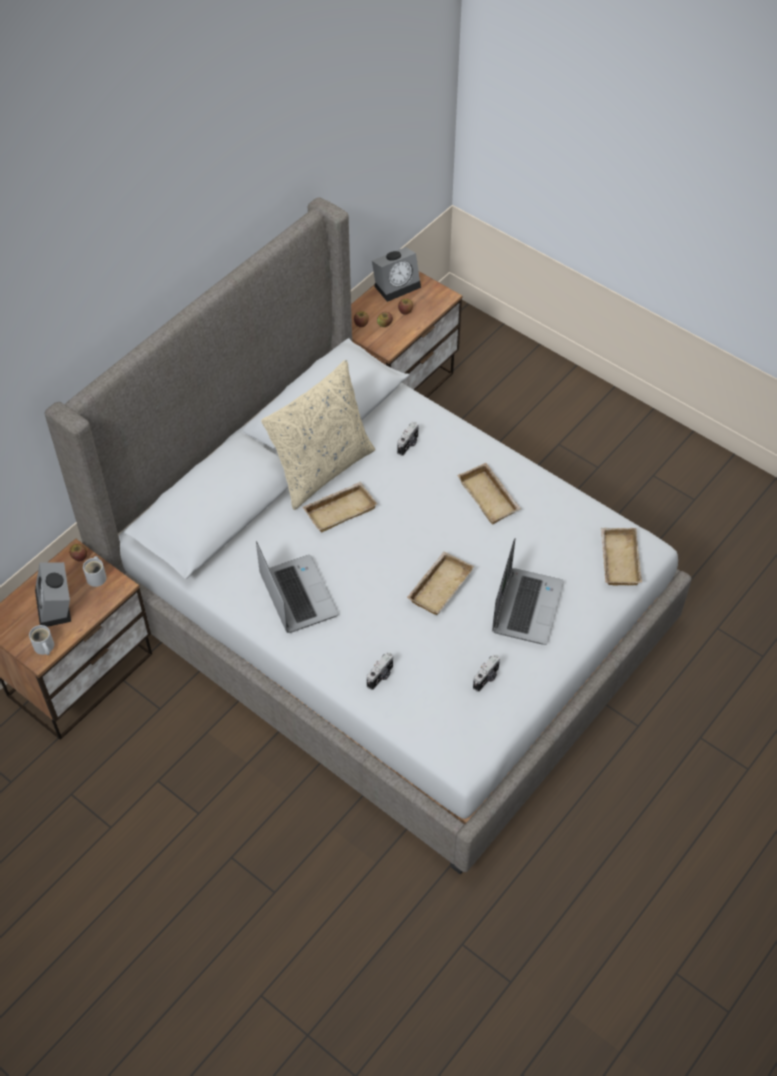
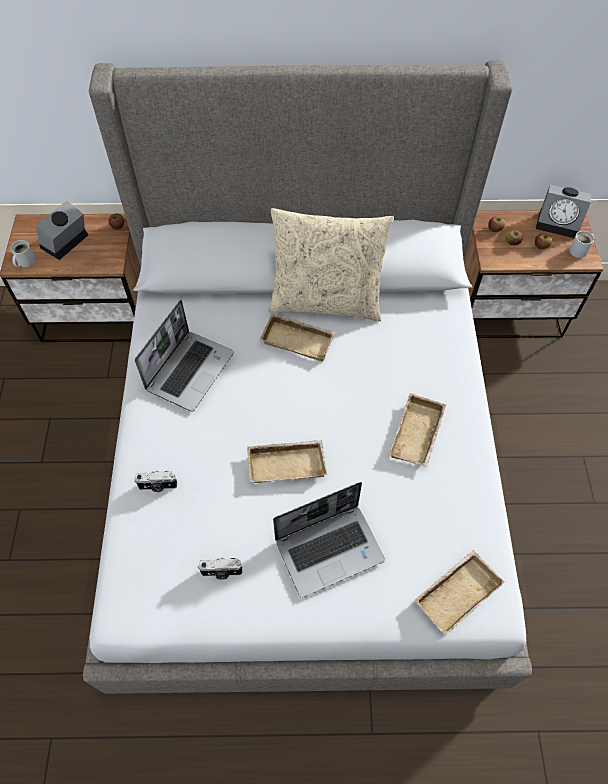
camera: 50 degrees right, 5 degrees up
white mug [83,556,107,587] -> white mug moved to [569,231,594,258]
camera [397,422,419,456] -> none

